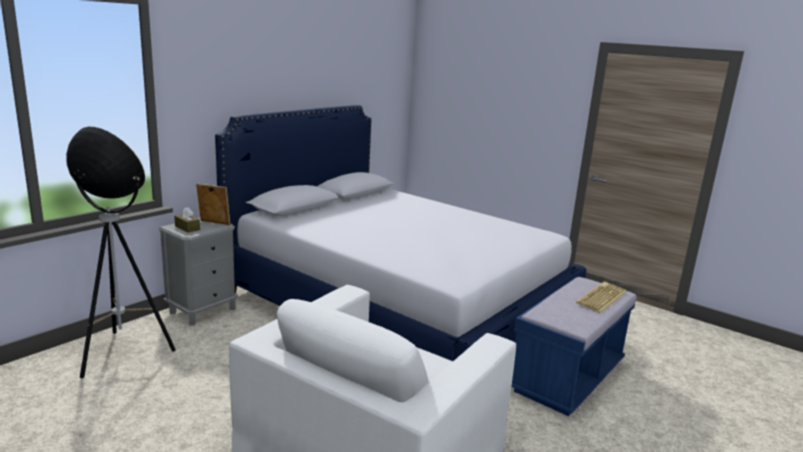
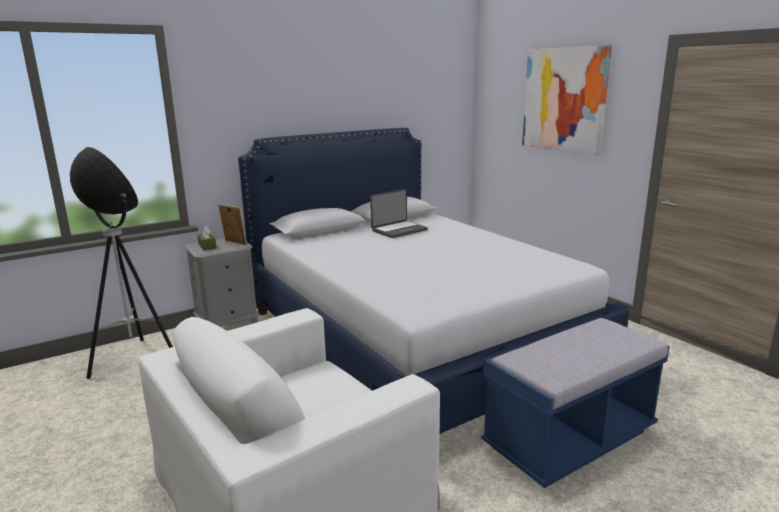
camera: 20 degrees right, 0 degrees up
keyboard [576,282,627,313] -> none
none -> laptop [370,189,428,238]
none -> picture [522,45,612,155]

